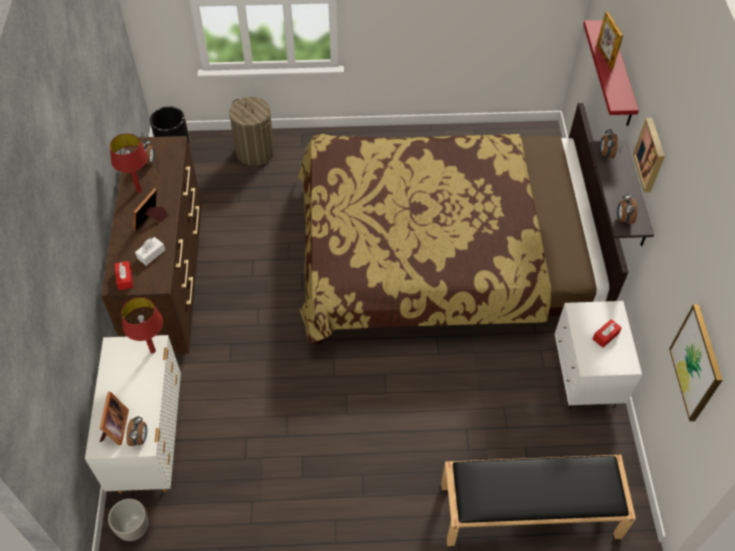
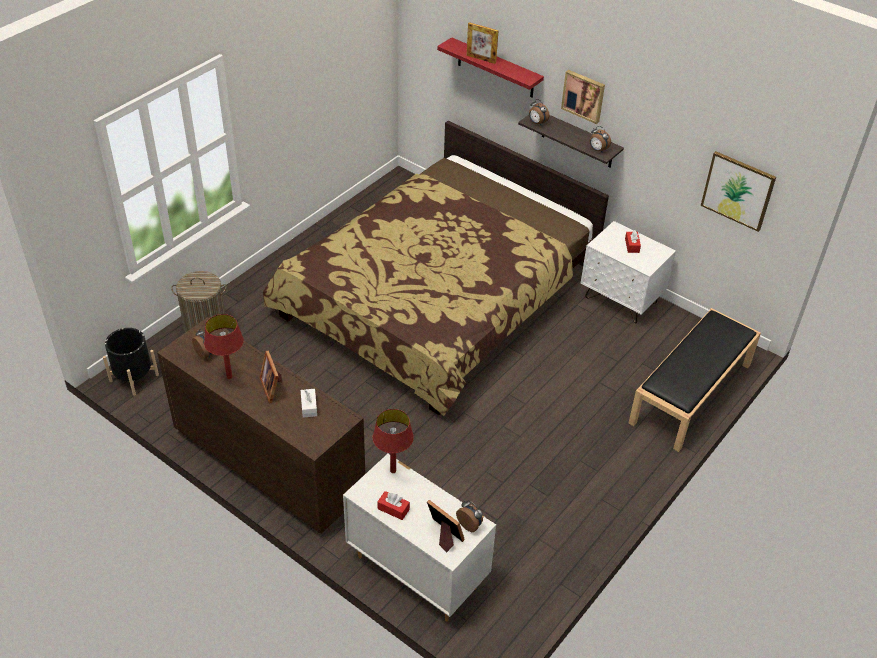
camera: 50 degrees left, 10 degrees down
planter [108,498,149,541] -> none
red tissue box [115,261,133,290] -> red tissue box moved to [377,491,410,520]

